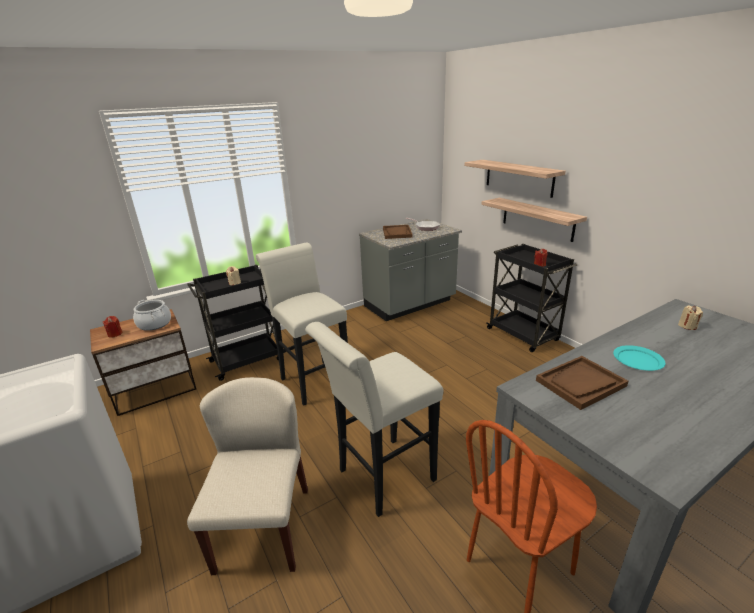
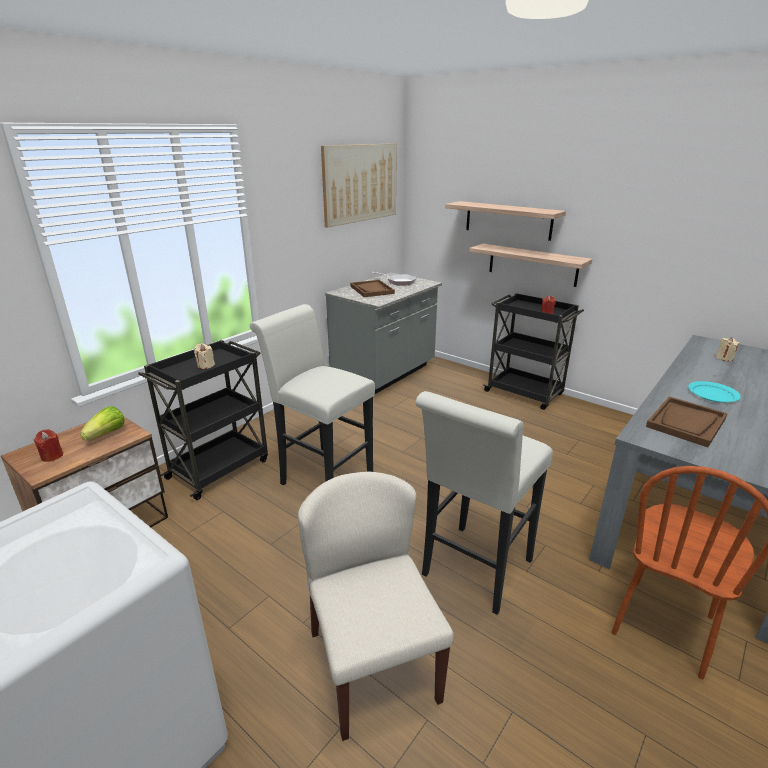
camera: 20 degrees left, 0 degrees up
cooking pot [133,300,171,331] -> lettuce [80,406,125,440]
none -> picture [321,143,397,227]

